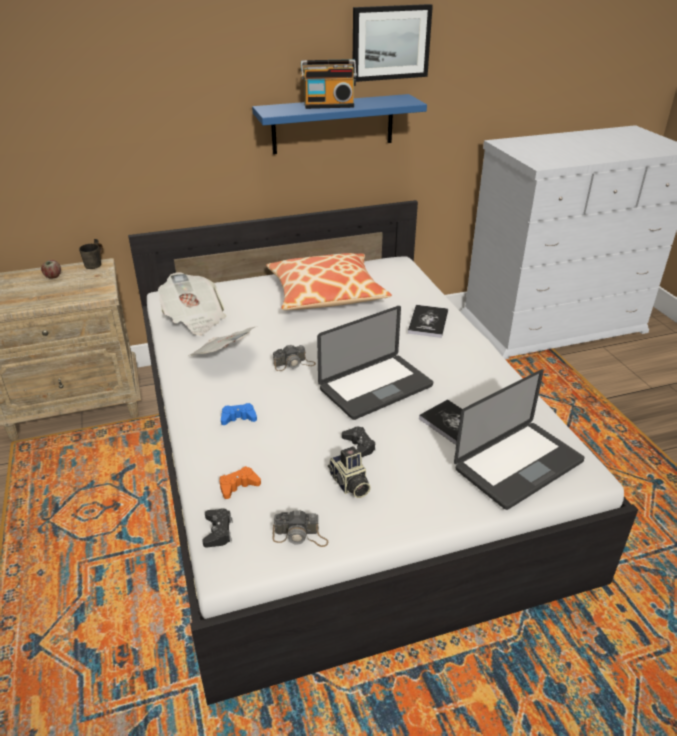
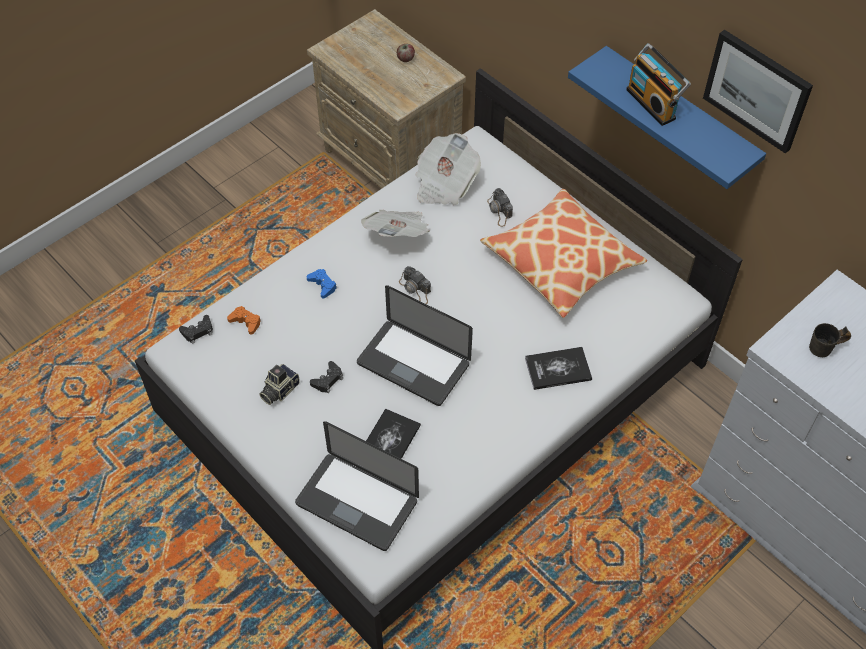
camera: 65 degrees right, 20 degrees up
grey mug [79,239,103,269] -> grey mug moved to [809,323,851,357]
camera [273,510,328,547] -> camera moved to [487,188,513,227]

